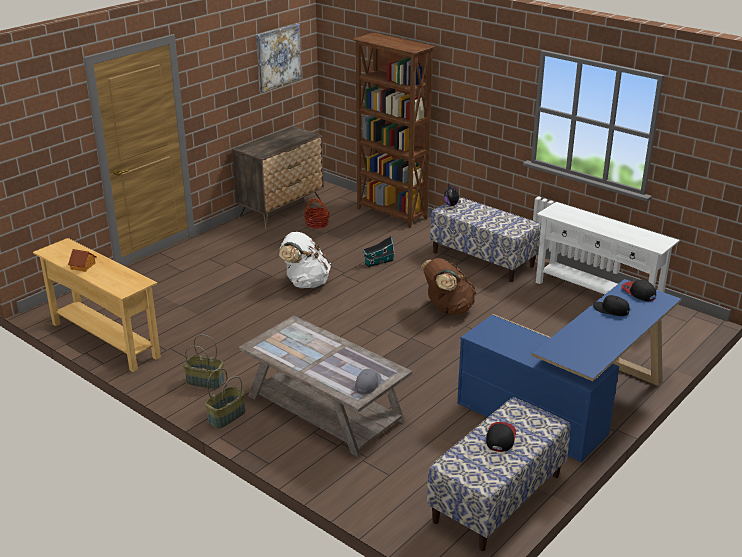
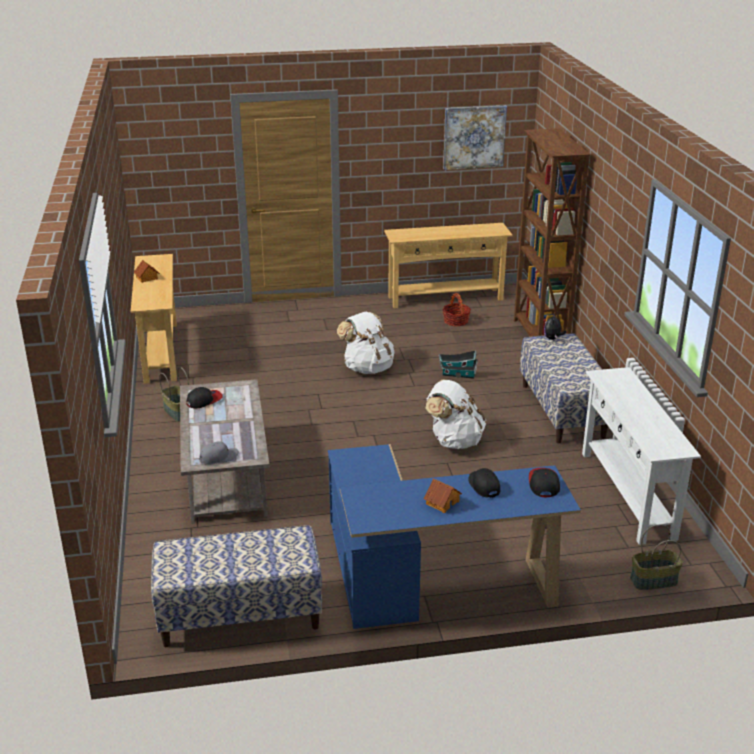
camera: 40 degrees right, 0 degrees up
basket [205,368,245,429] -> basket moved to [630,524,683,590]
dresser [232,126,324,229] -> beige console table [384,223,513,308]
brown backpack [421,258,476,315] -> white backpack [425,380,486,449]
cap [486,422,516,452] -> cap moved to [186,387,222,408]
none -> toy house [423,478,462,513]

